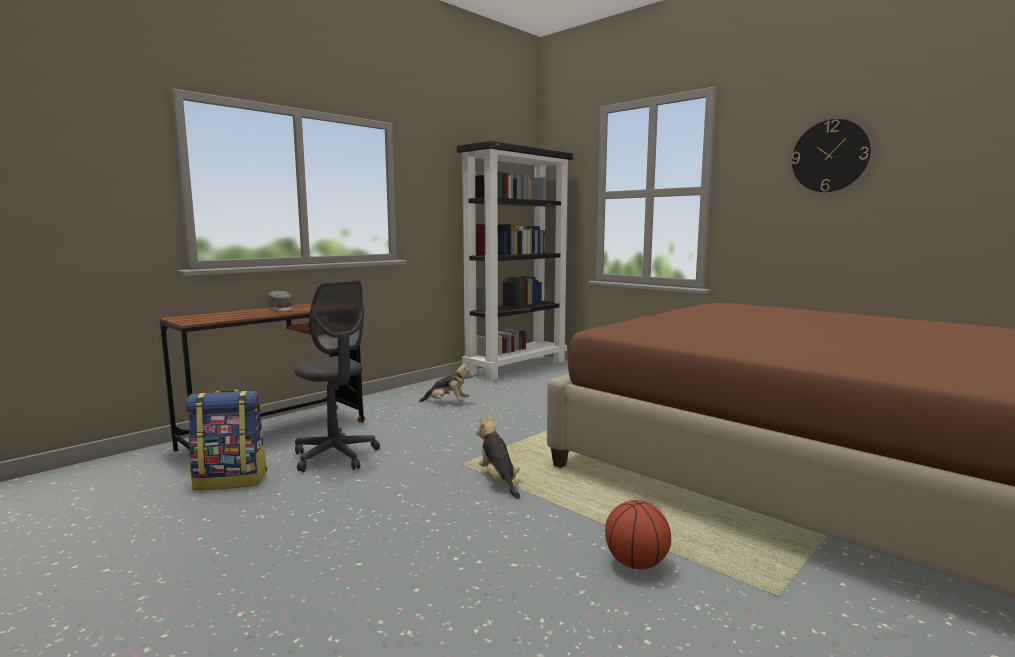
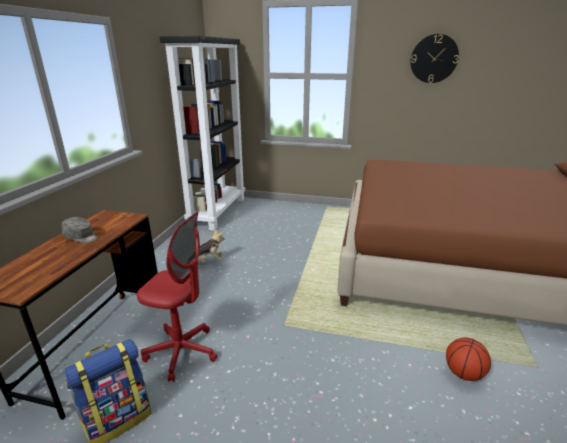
camera: 30 degrees left, 15 degrees up
grey office chair [294,280,380,472] -> red office chair [137,211,217,382]
plush toy [476,415,520,499] -> none

